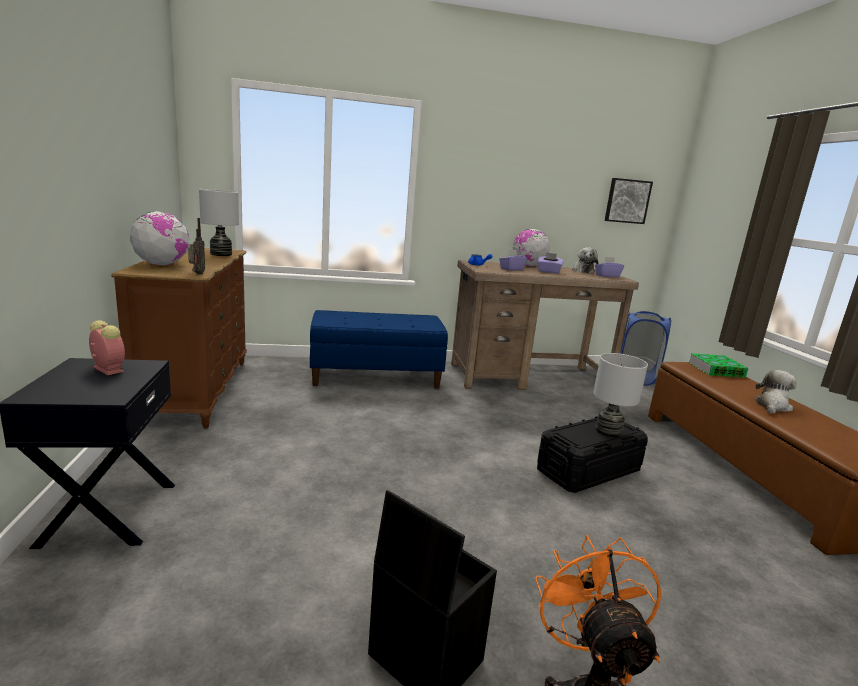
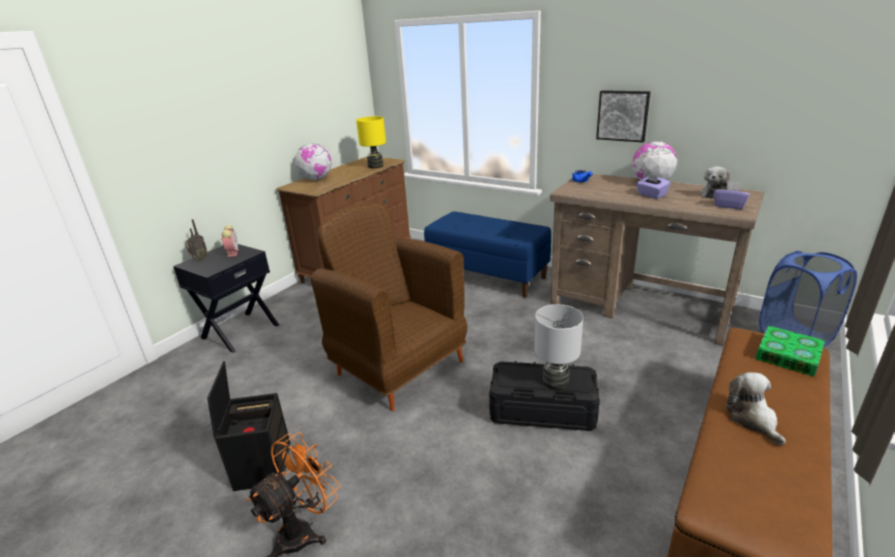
camera: 45 degrees right, 10 degrees up
radio [188,218,205,275] -> radio moved to [185,219,208,261]
grey table lamp [199,189,239,256] -> yellow table lamp [356,116,386,168]
purple tissue box [499,250,527,271] -> none
picture [605,178,653,224] -> picture moved to [596,90,651,142]
plush toy [754,370,797,414] -> plush toy turned 90 degrees counterclockwise [725,372,786,446]
none -> brown armchair [311,203,467,411]

